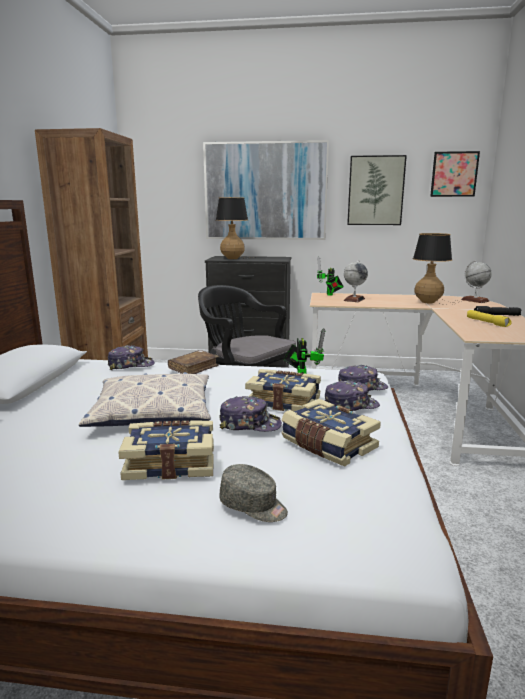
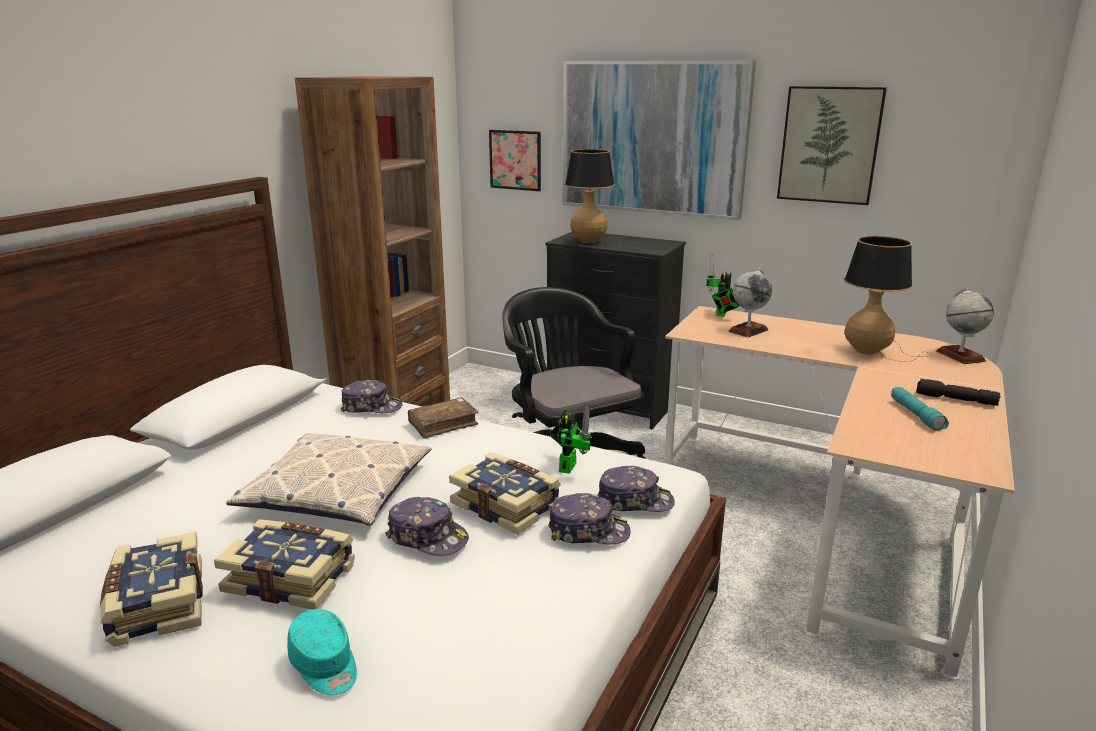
camera: 20 degrees right, 5 degrees up
grey cap [219,464,288,522] -> turquoise cap [287,609,357,695]
book [281,399,381,466] -> book moved to [100,532,203,647]
picture [430,151,480,197] -> picture moved to [489,130,541,191]
yellow flashlight [467,310,512,327] -> turquoise flashlight [891,387,949,430]

